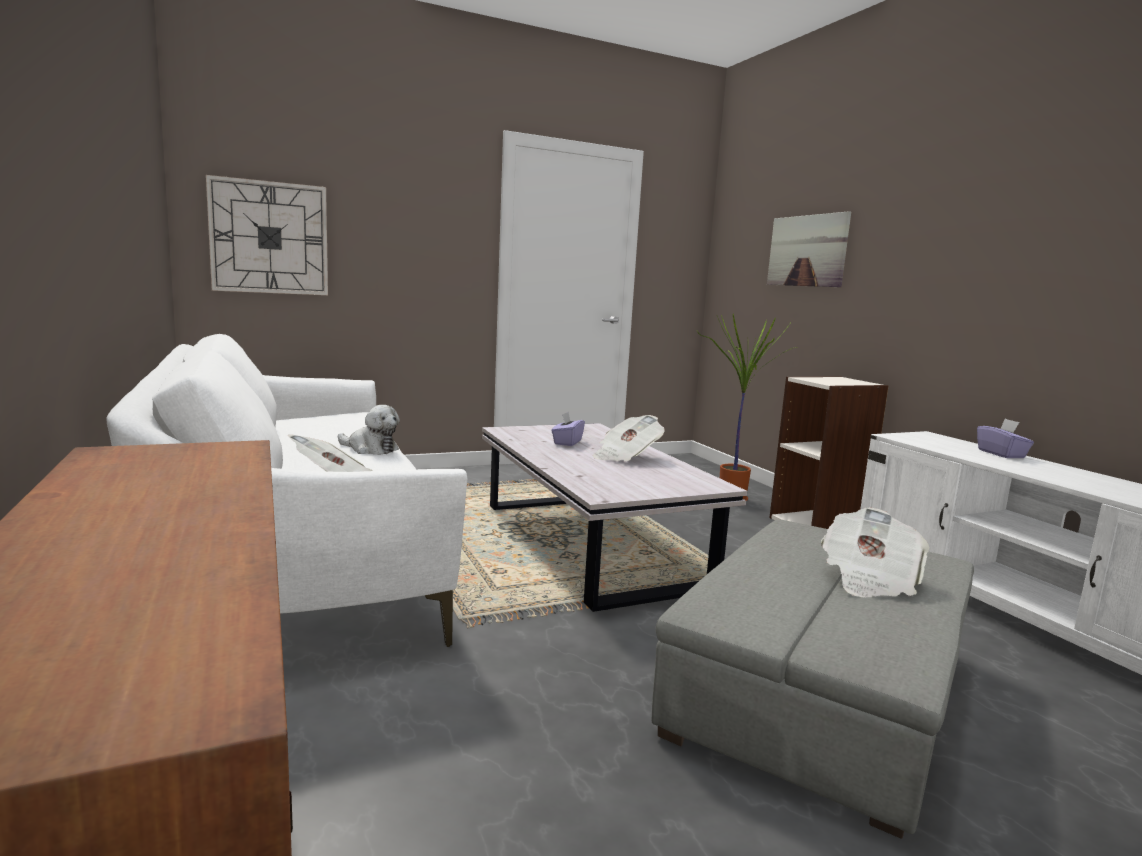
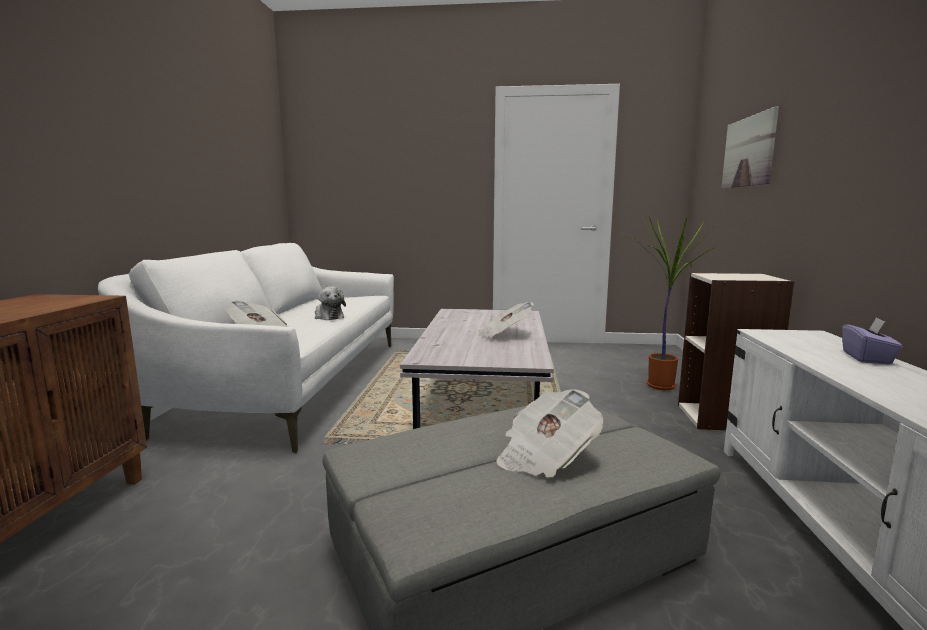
camera: 30 degrees right, 0 degrees up
wall clock [206,175,328,295] -> none
purple tissue box [551,412,585,446] -> none

